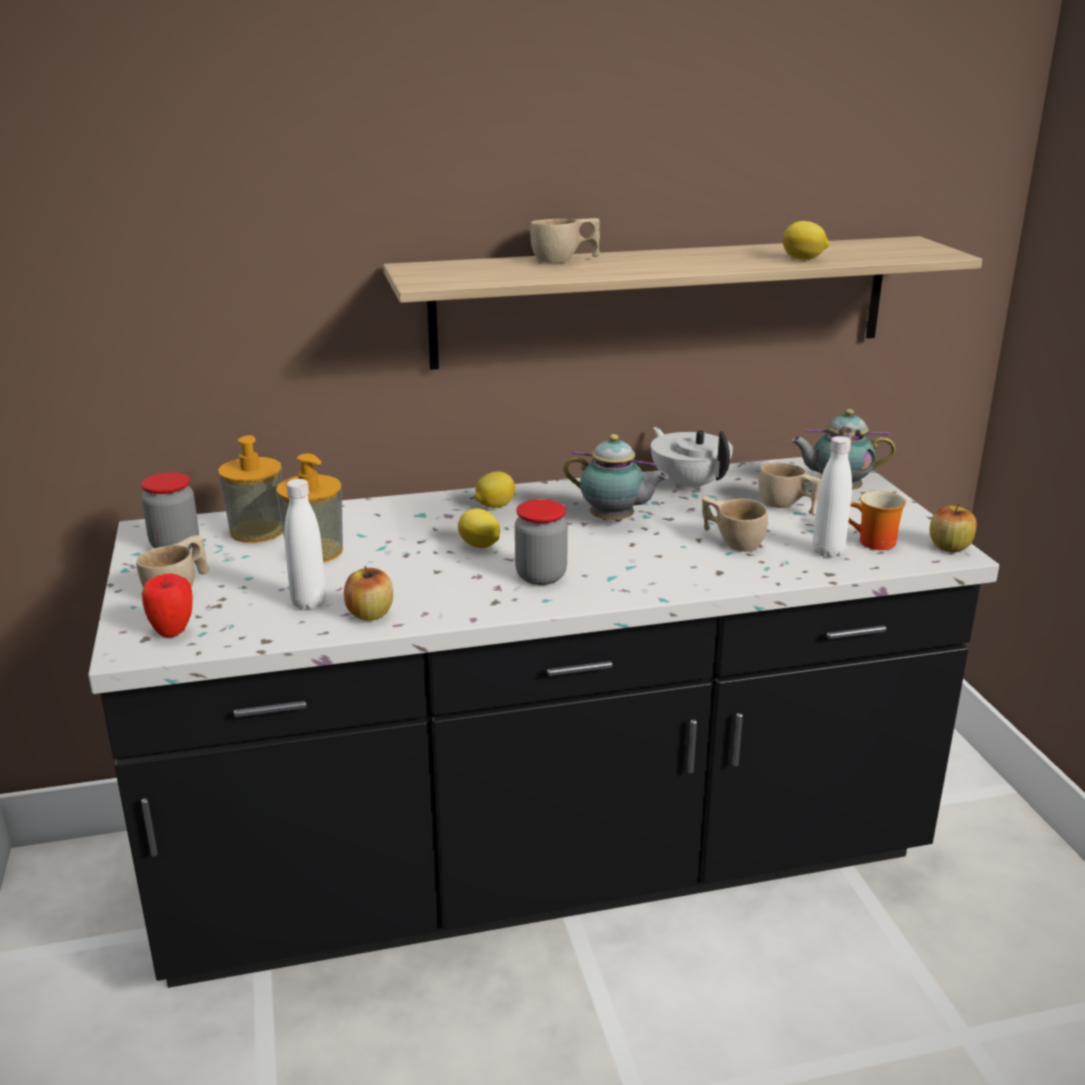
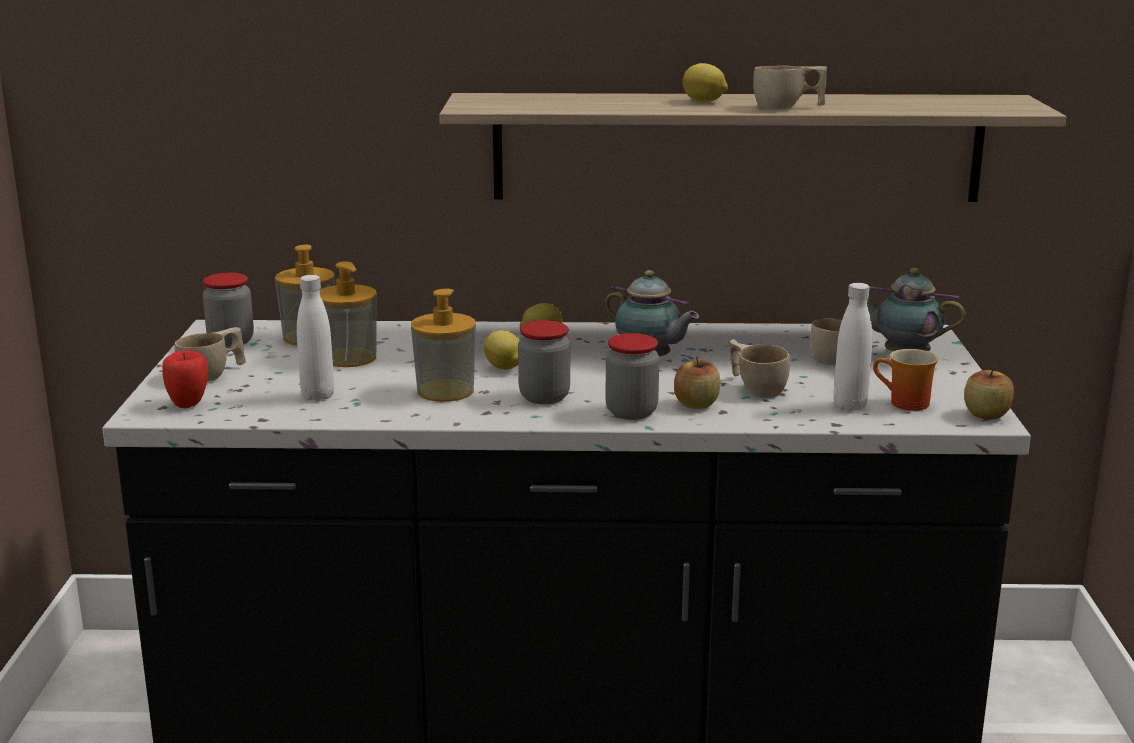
camera: 15 degrees right, 5 degrees down
apple [344,566,393,621] -> apple moved to [674,357,720,409]
beige cup [530,218,600,263] -> beige cup moved to [753,66,827,109]
white teapot [651,427,733,492] -> none
lemon [783,221,829,260] -> lemon moved to [683,63,728,102]
none -> soap dispenser [411,289,476,402]
none -> jar [605,333,659,420]

